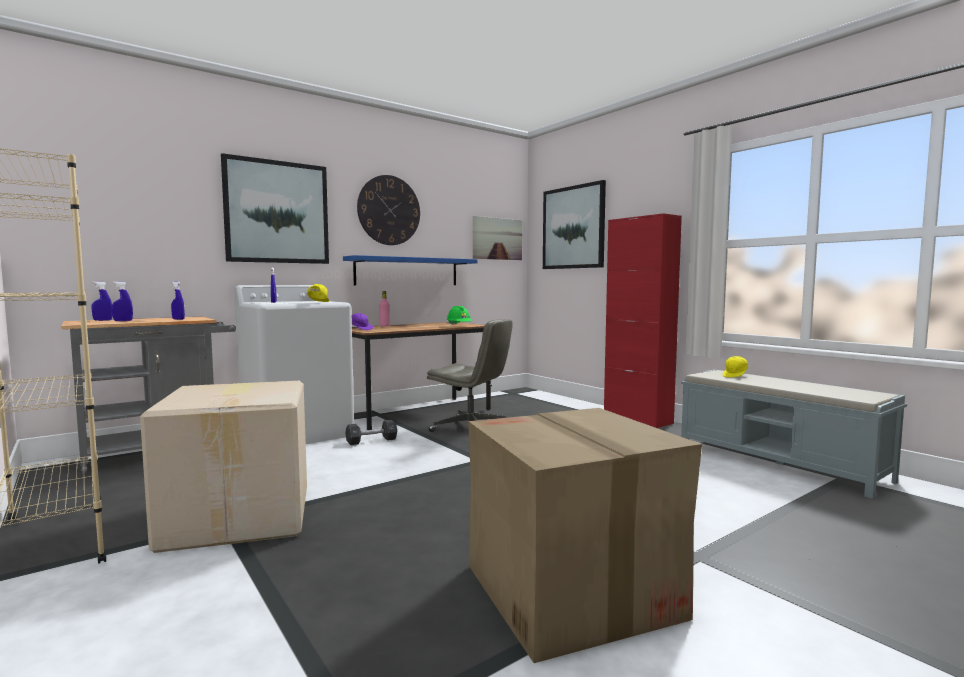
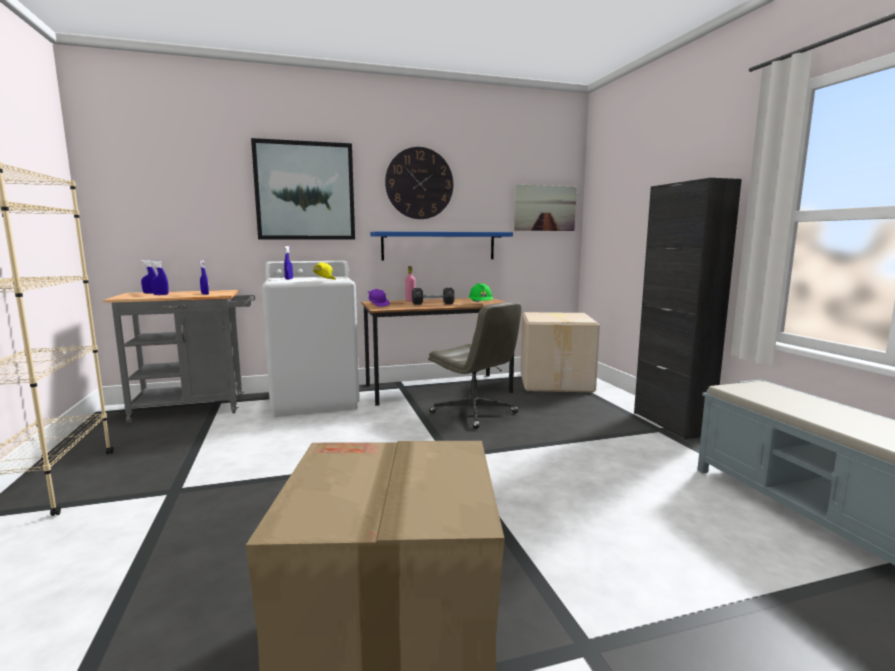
camera: 20 degrees right, 5 degrees up
cardboard box [140,381,307,553] -> cardboard box moved to [520,312,600,393]
black dumbbell [346,420,397,445] -> black dumbbell moved to [412,288,455,305]
picture [543,180,606,269] -> none
red cabinet [604,213,682,428] -> black cabinet [634,178,742,439]
yellow cap [722,356,748,377] -> none

